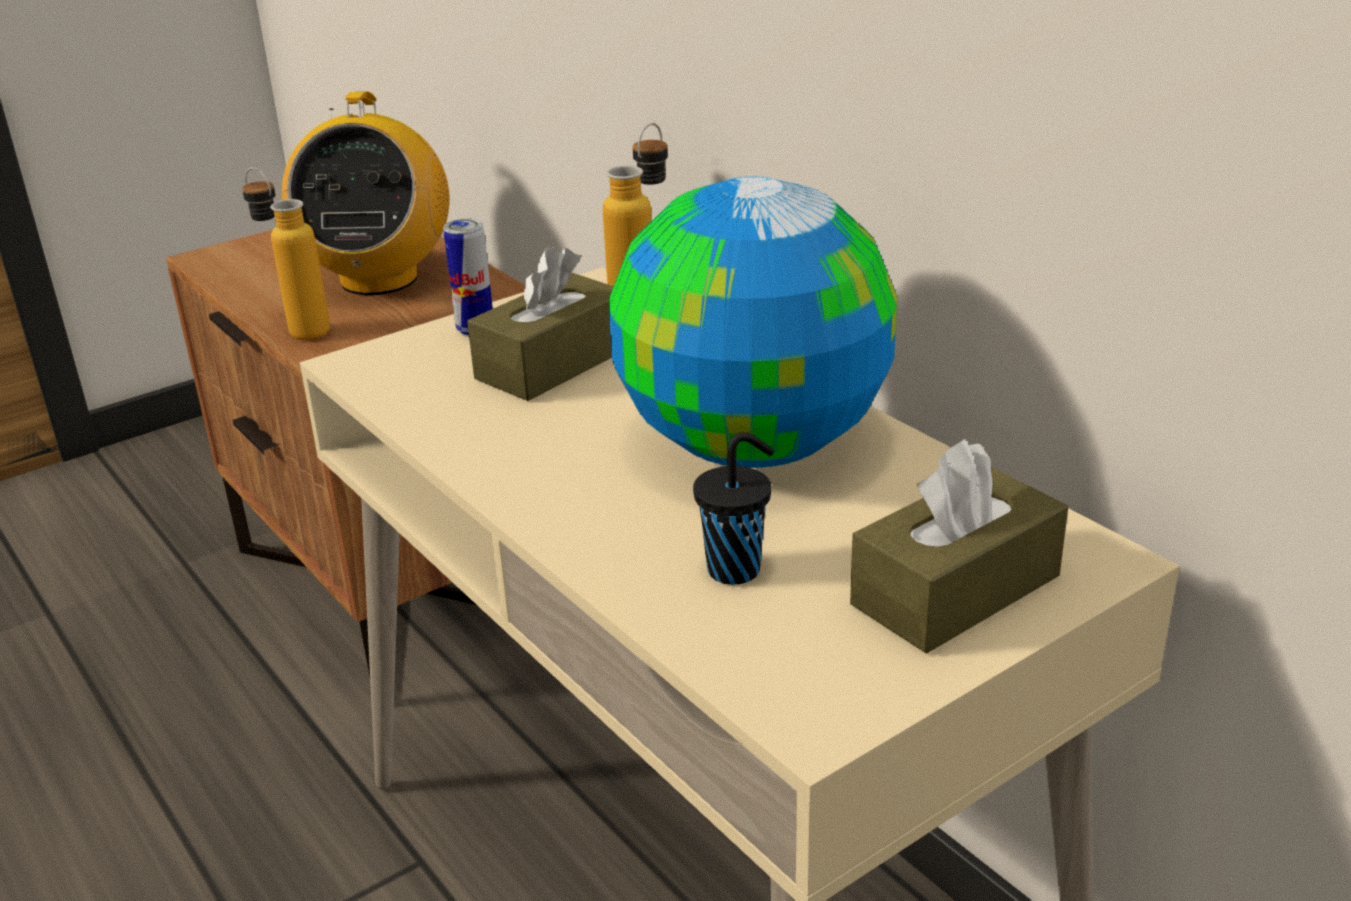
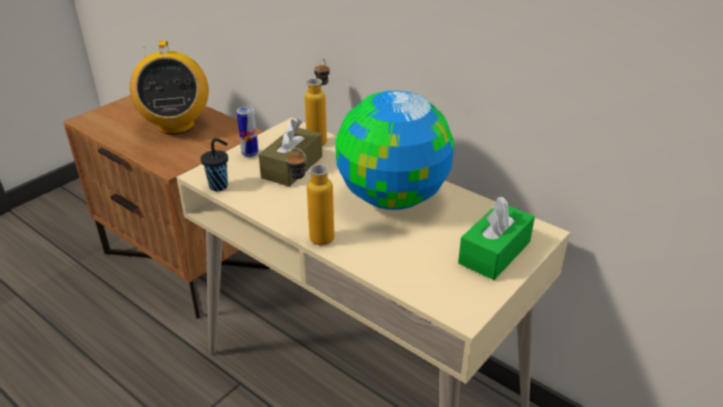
camera: 15 degrees left, 5 degrees up
bottle [242,167,330,340] -> bottle moved to [286,148,334,245]
black cup [693,432,774,585] -> black cup moved to [201,138,228,191]
brown tissue box [850,439,1068,653] -> green tissue box [458,197,535,280]

